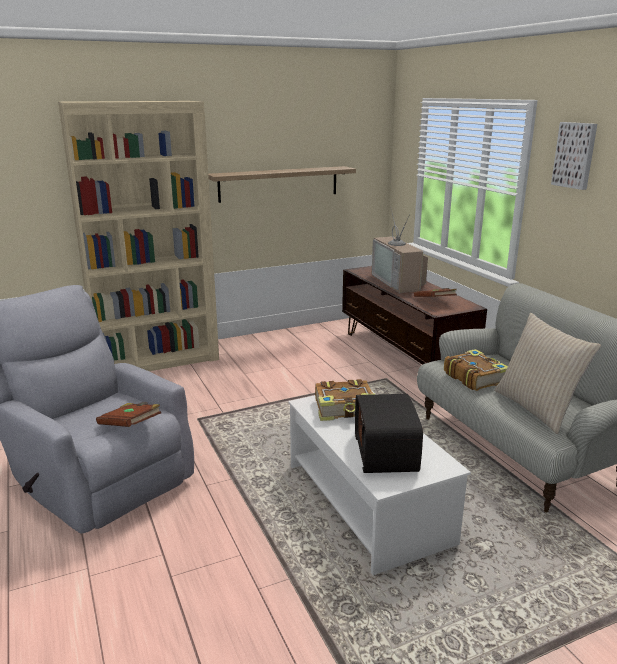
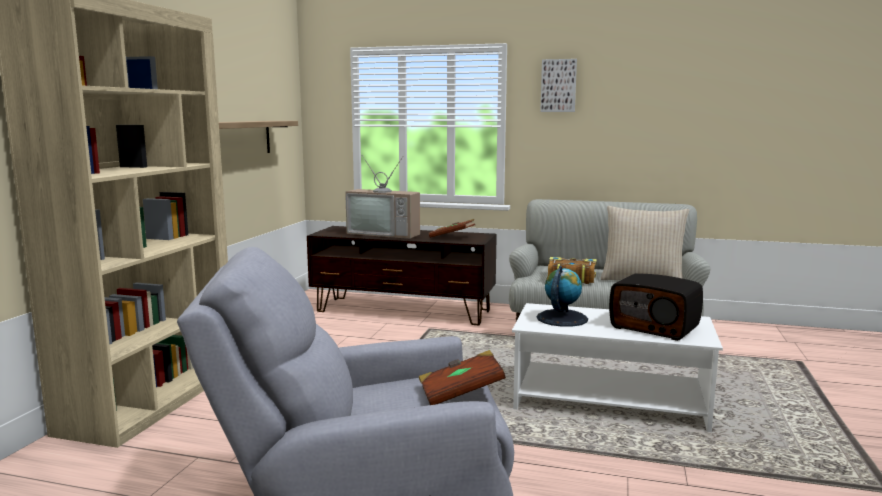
camera: 50 degrees left, 10 degrees down
book [315,379,375,421] -> globe [537,266,588,327]

